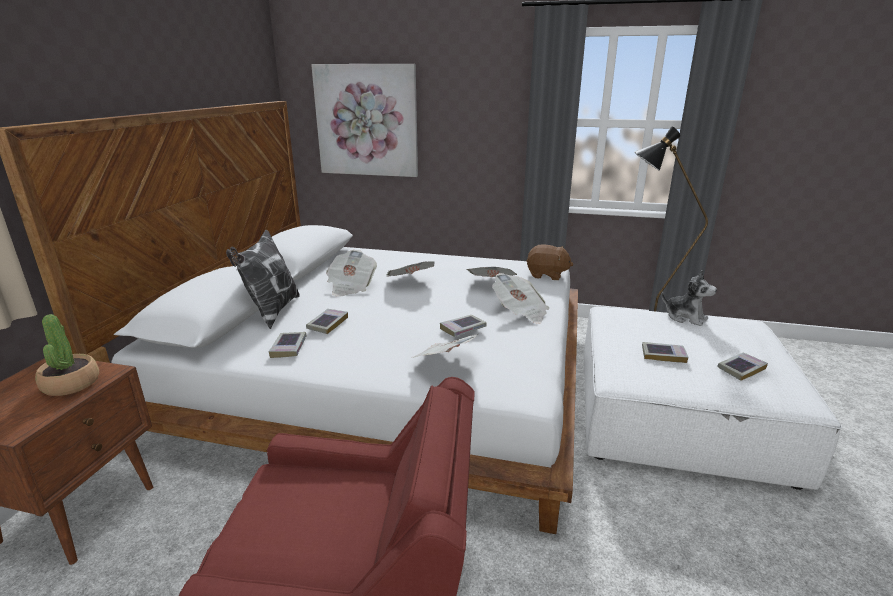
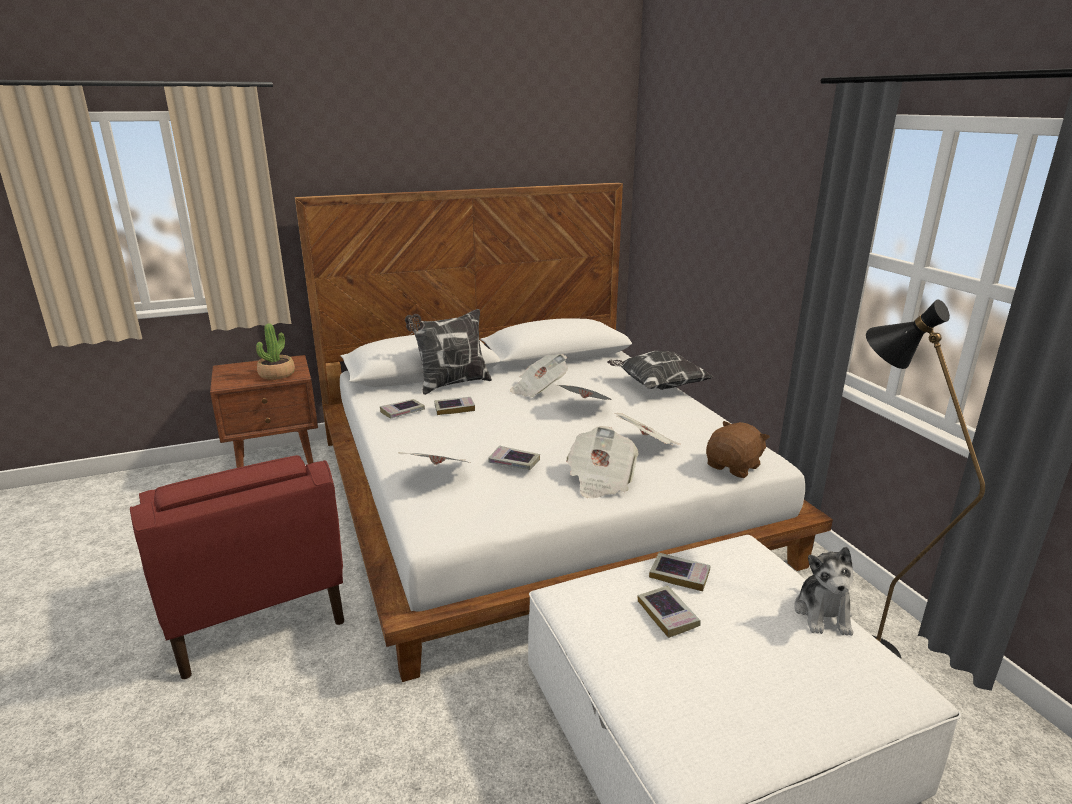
camera: 55 degrees right, 0 degrees up
picture [311,64,418,177] -> none
brown plush toy [526,245,574,280] -> brown plush toy turned 120 degrees counterclockwise [706,421,770,478]
book [717,353,768,381] -> book moved to [649,553,711,592]
none -> pillow [607,351,714,390]

